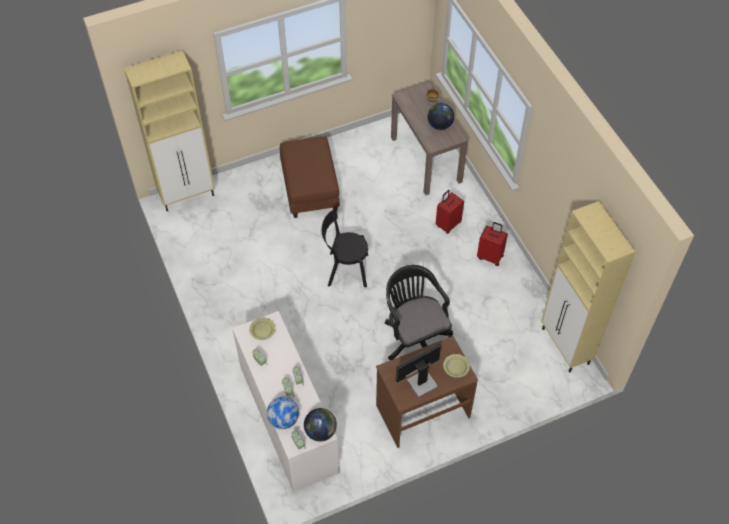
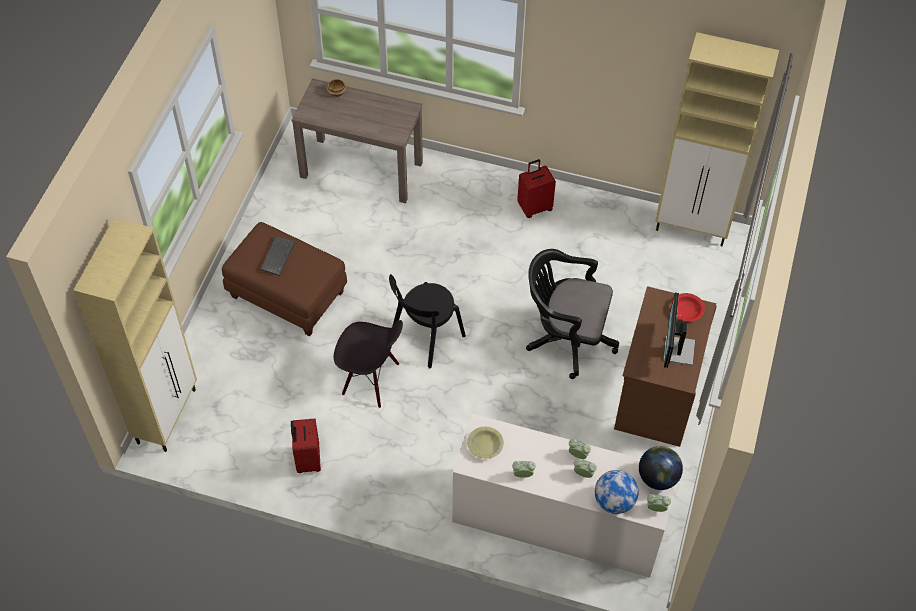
camera: 50 degrees left, 0 degrees up
globe [428,103,454,130] -> none
red suitcase [436,190,464,234] -> red suitcase moved to [291,419,321,473]
yellow bowl [443,354,470,378] -> red bowl [671,293,705,321]
none -> keyboard [260,236,295,276]
none -> black chair [334,320,403,408]

